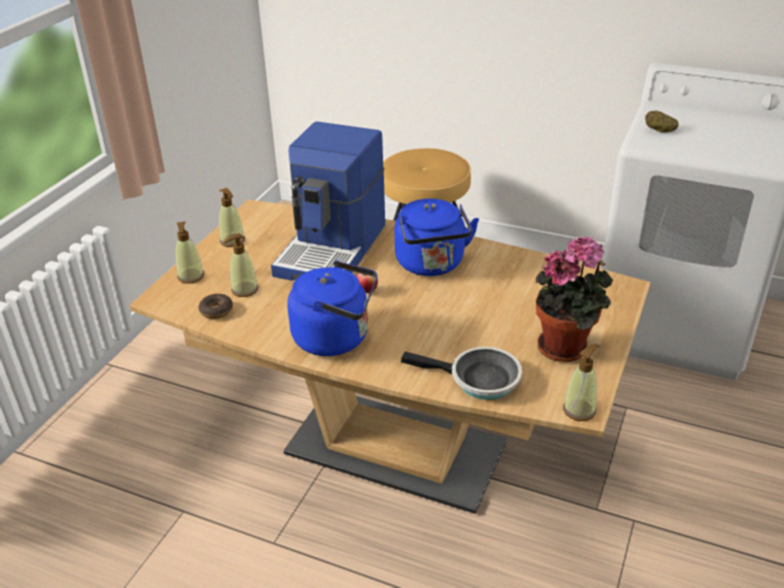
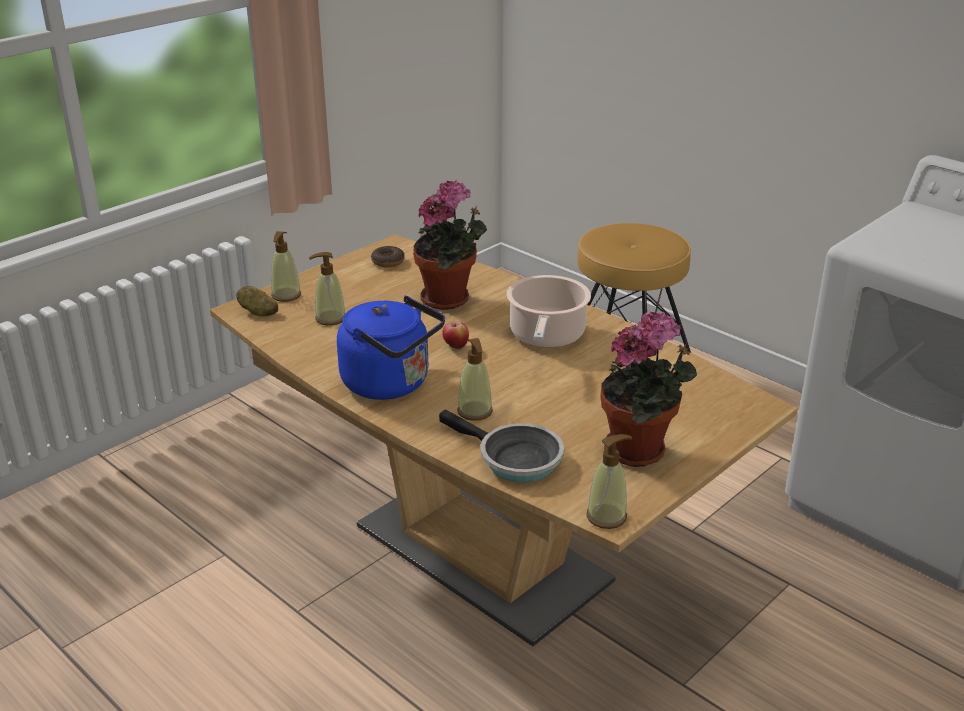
camera: 20 degrees right, 5 degrees down
donut [198,294,233,319] -> donut moved to [371,246,405,267]
soap dispenser [219,188,245,247] -> soap dispenser moved to [457,338,493,421]
coffee machine [271,121,385,281] -> potted plant [413,180,487,310]
blue kettle [395,199,479,276] -> cooking pot [507,275,591,348]
potato [645,111,679,133] -> potato moved to [236,286,278,316]

